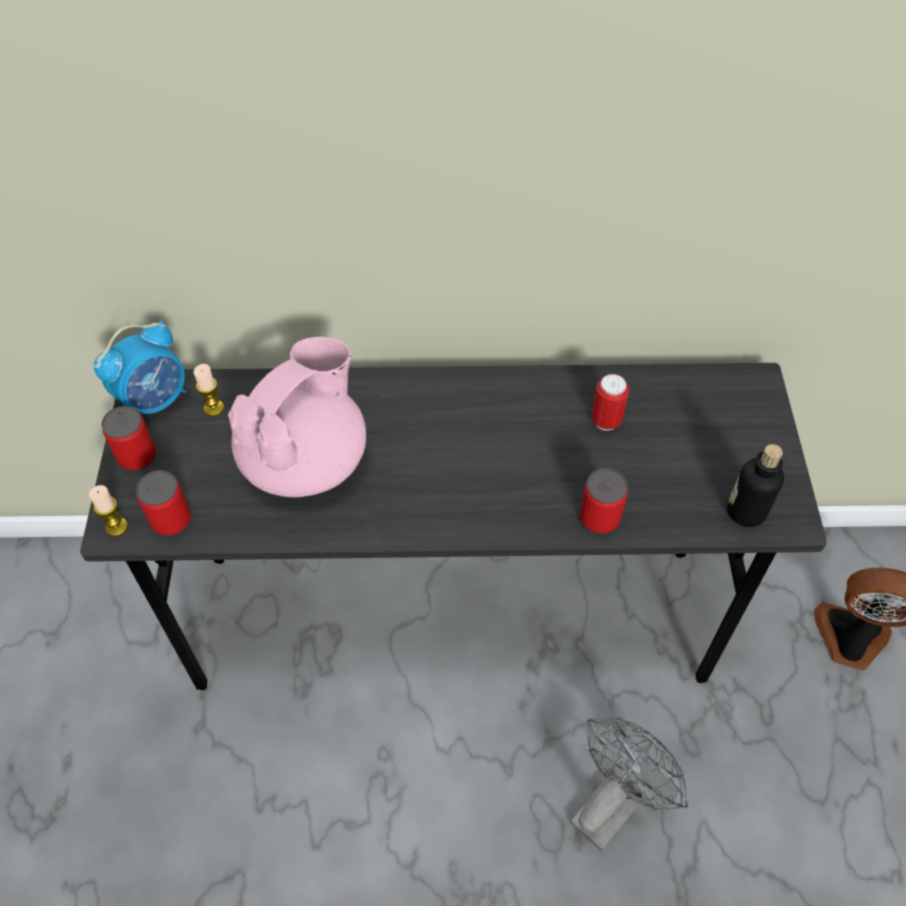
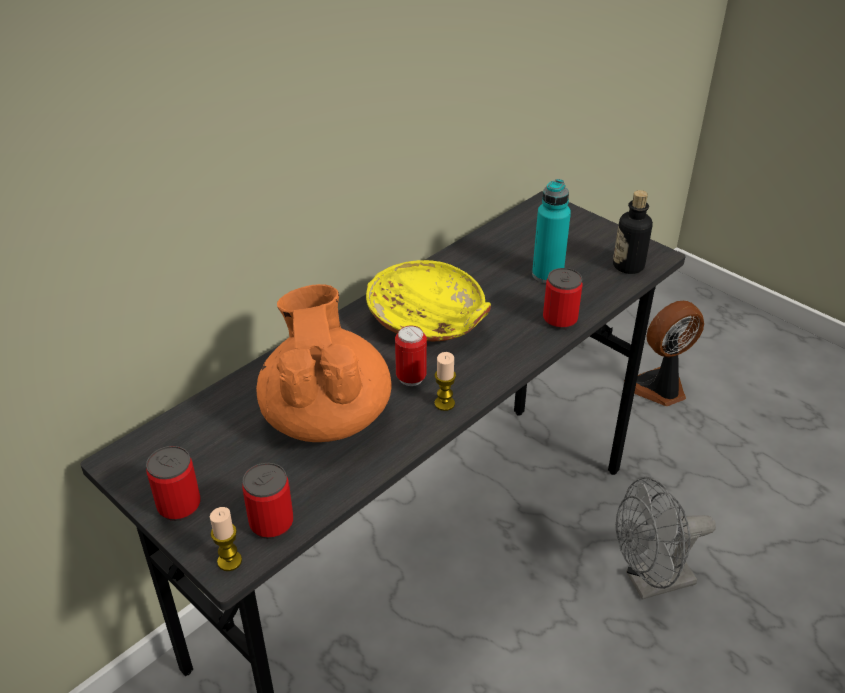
camera: 45 degrees left, 15 degrees down
alarm clock [94,321,187,414] -> none
candle [194,364,224,416] -> candle moved to [434,352,456,411]
pink teapot [228,337,366,497] -> orange teapot [256,284,392,442]
grey fan [570,717,688,851] -> grey fan turned 105 degrees counterclockwise [616,477,716,600]
can [591,374,629,431] -> can moved to [395,326,427,386]
none -> yellow bowl [366,260,491,341]
none -> turquoise bottle [532,179,571,283]

